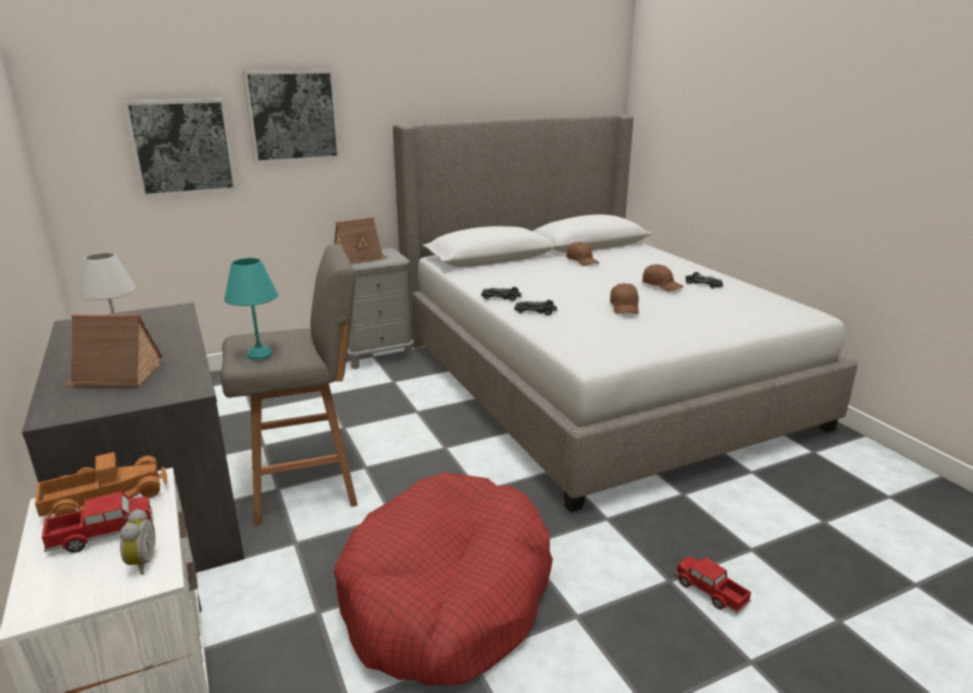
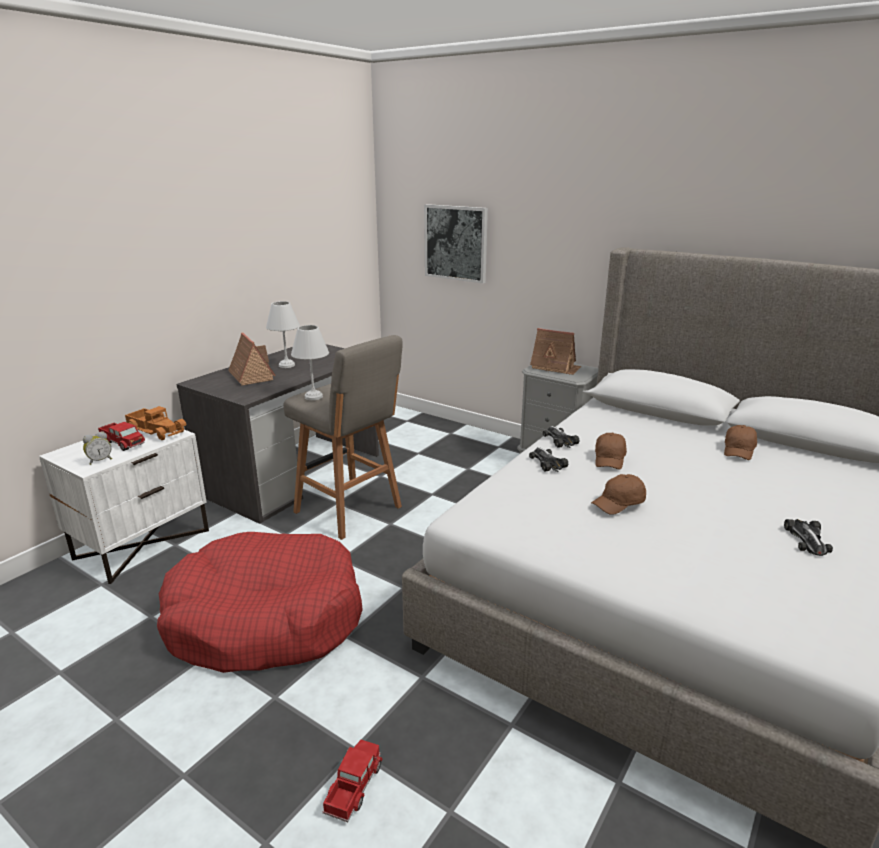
camera: 60 degrees right, 0 degrees up
turquoise table lamp [224,258,278,360] -> white table lamp [291,325,329,400]
picture [242,70,341,164] -> none
brown cap [642,264,683,292] -> brown cap moved to [595,433,627,470]

